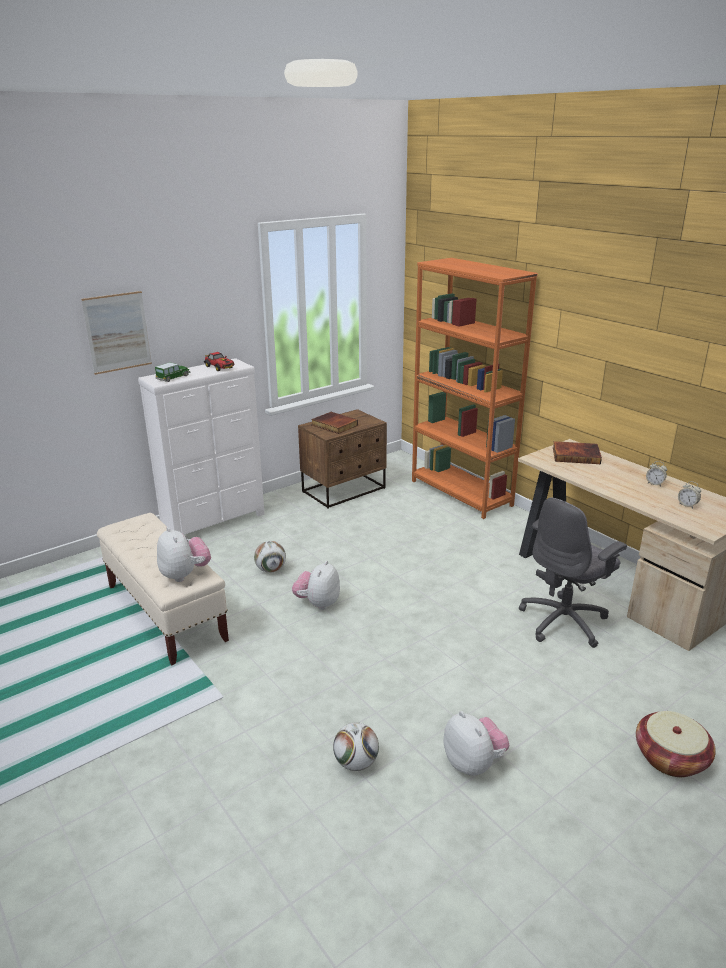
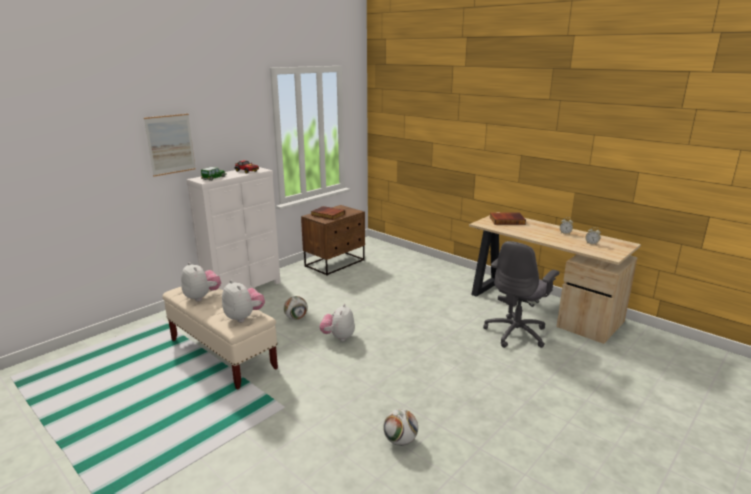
camera: 10 degrees left, 5 degrees down
orange bookcase [412,258,538,519] -> none
plush toy [443,711,509,776] -> plush toy moved to [181,262,221,302]
basket [636,711,716,777] -> none

